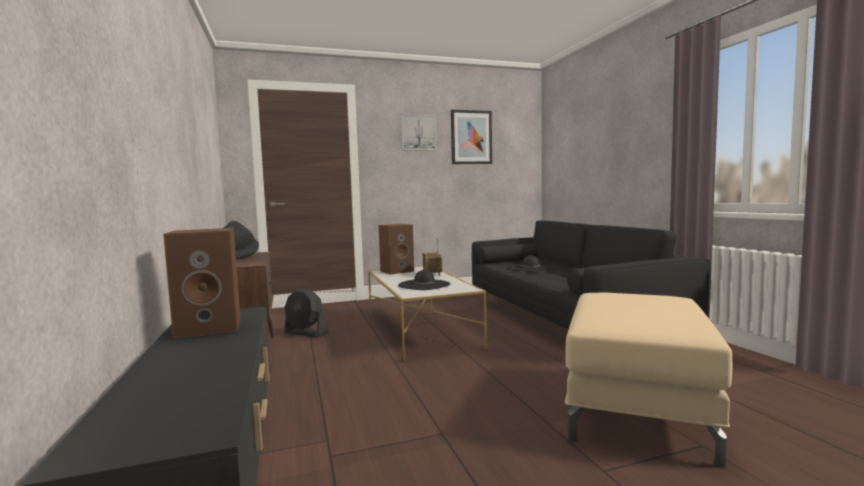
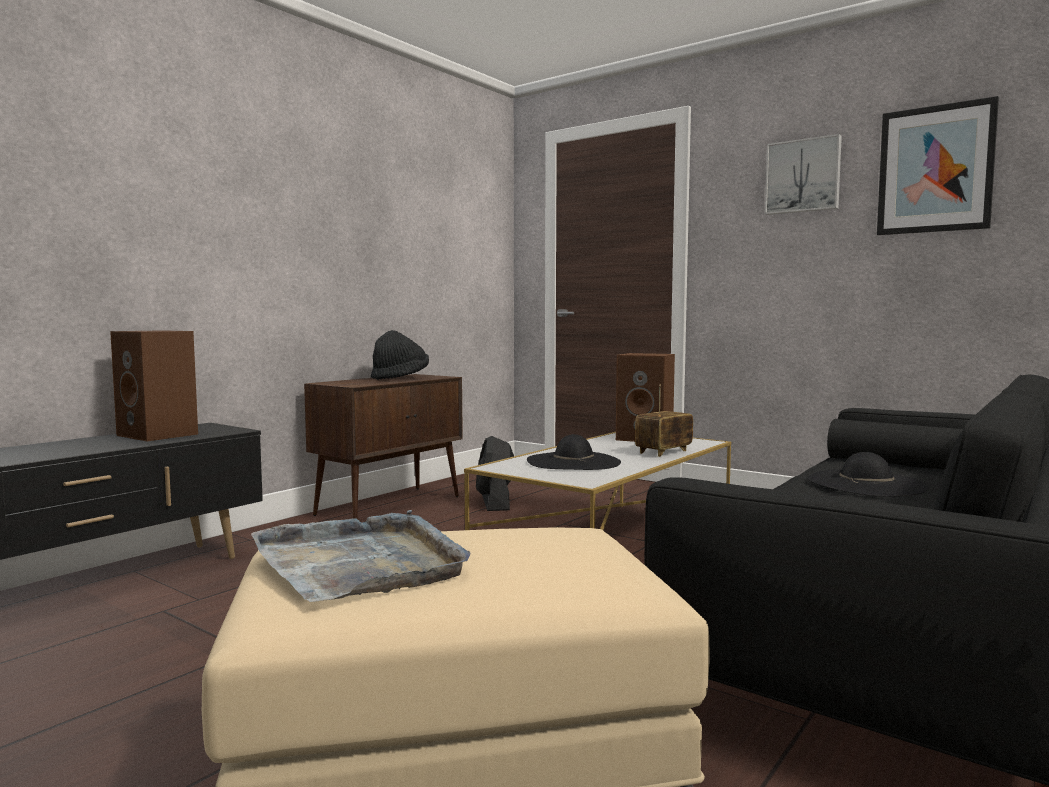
camera: 55 degrees right, 0 degrees up
none -> grey tray [251,510,471,602]

